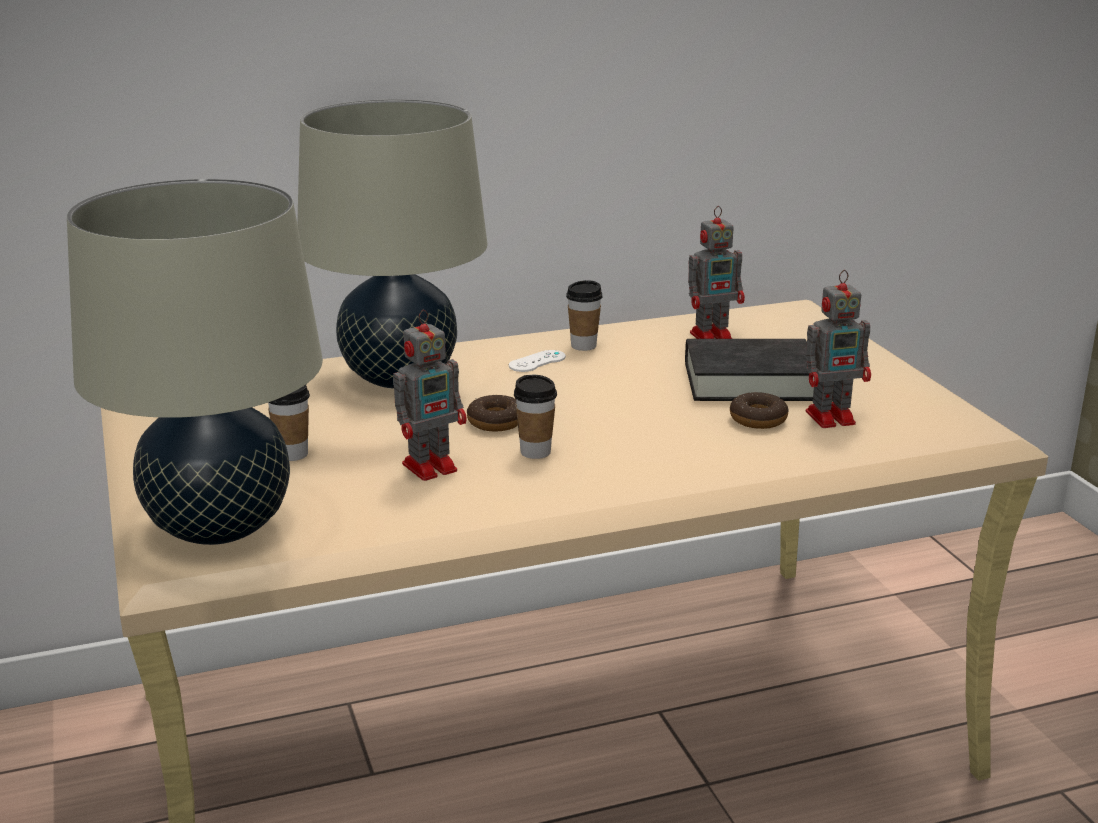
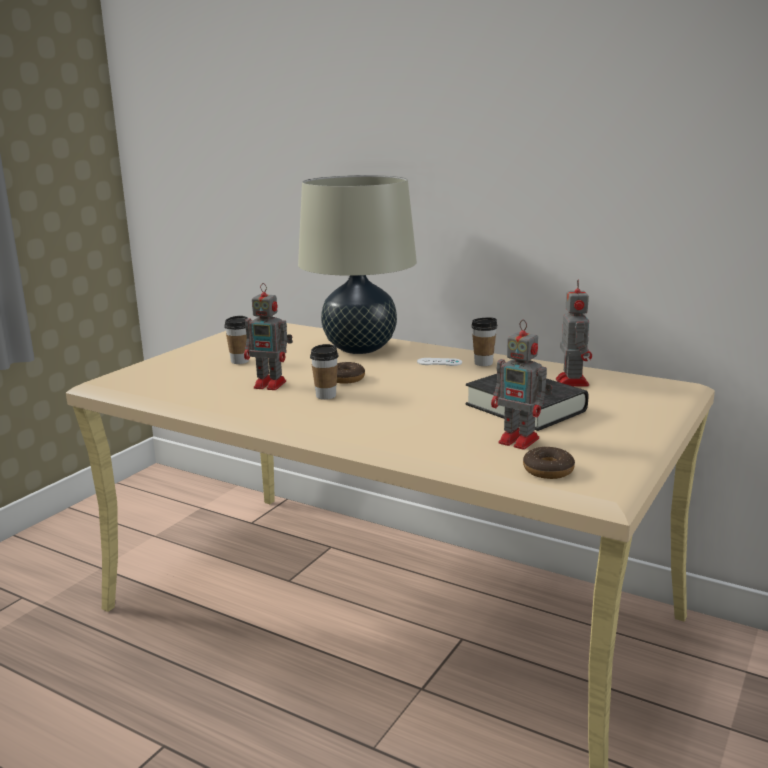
camera: 50 degrees right, 5 degrees down
beige table lamp [67,179,323,545] -> none
toy robot [688,206,745,339] -> toy robot turned 120 degrees counterclockwise [556,279,592,387]
donut [730,392,789,429] -> donut moved to [523,447,575,479]

